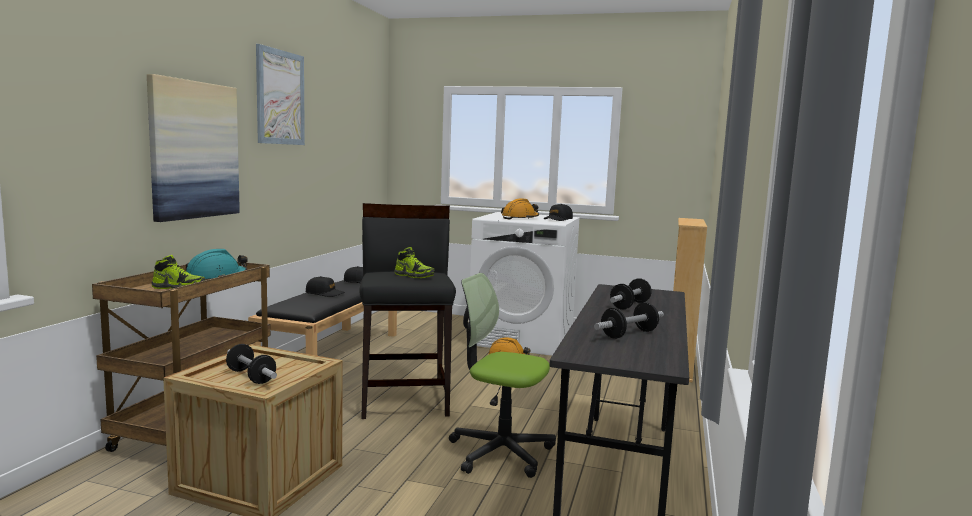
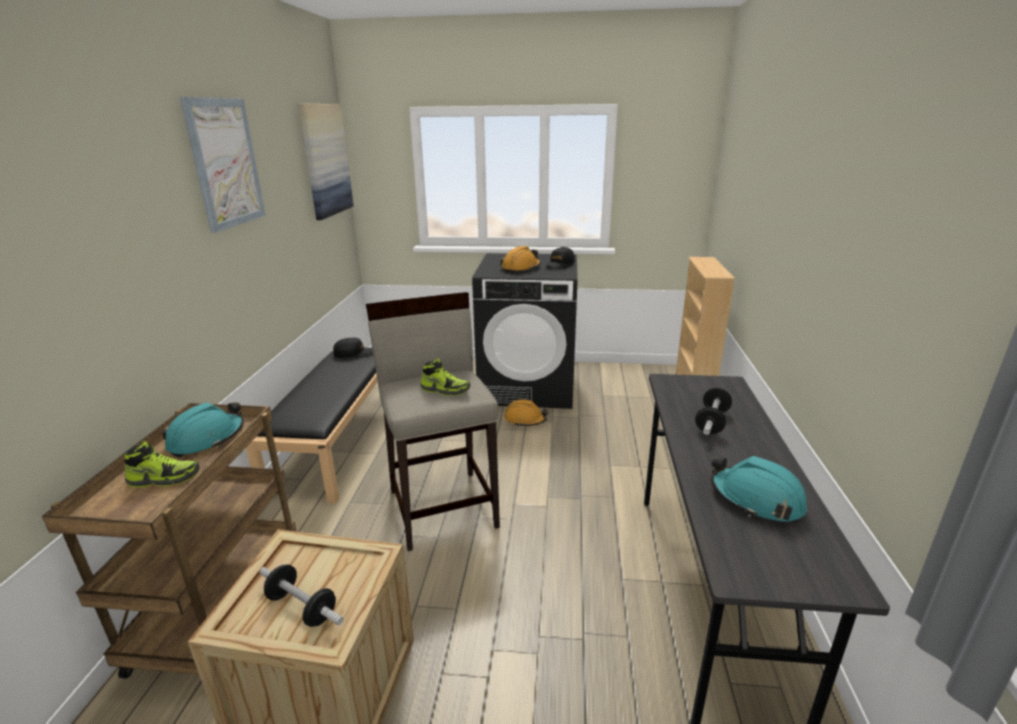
camera: 10 degrees left, 15 degrees up
picture [147,74,240,222] -> picture moved to [299,103,354,220]
black cap [306,276,345,297] -> none
black stool [359,203,456,419] -> beige stool [366,292,500,551]
office chair [449,273,556,478] -> none
white washing machine [470,212,580,356] -> black washing machine [472,253,578,409]
dumbbell [594,302,664,339] -> turquoise hard hat [711,456,807,523]

